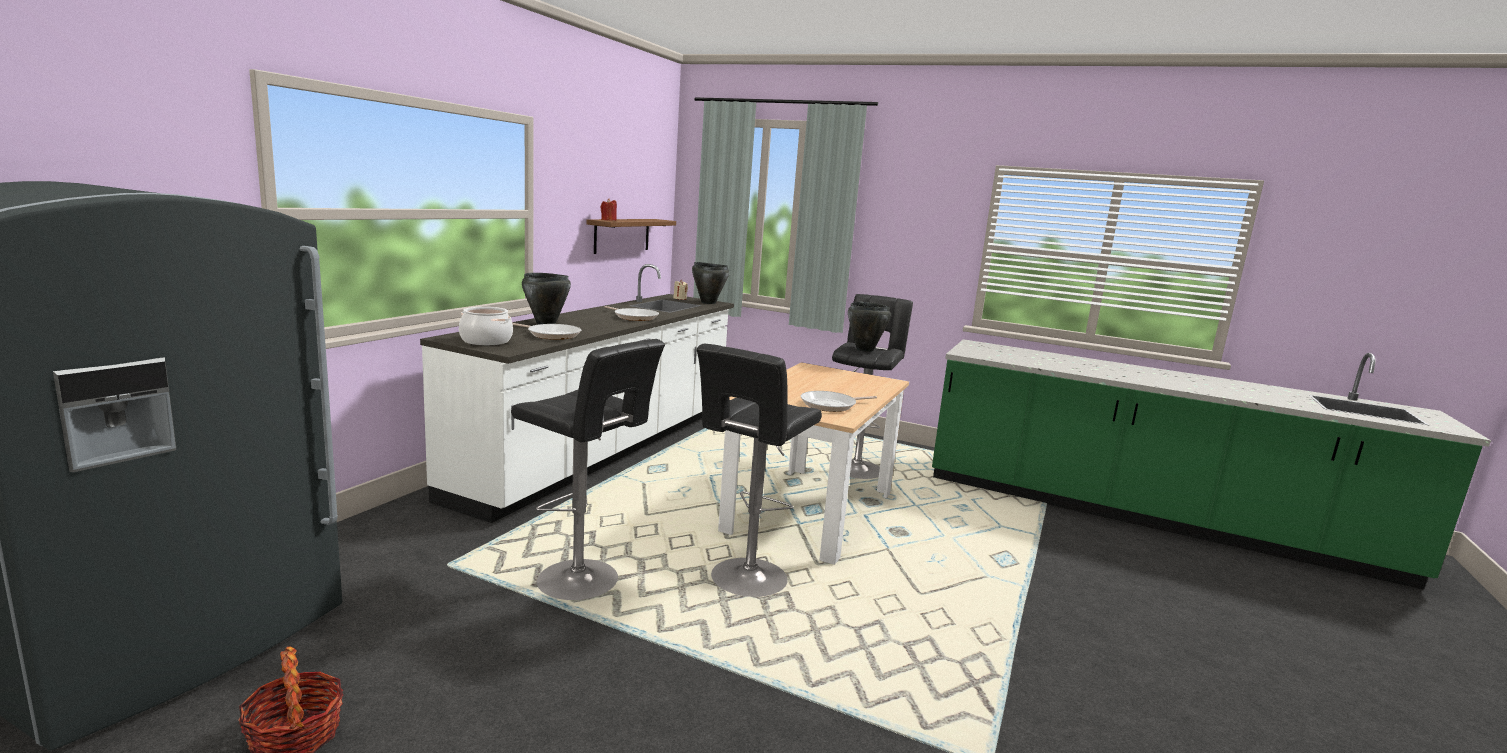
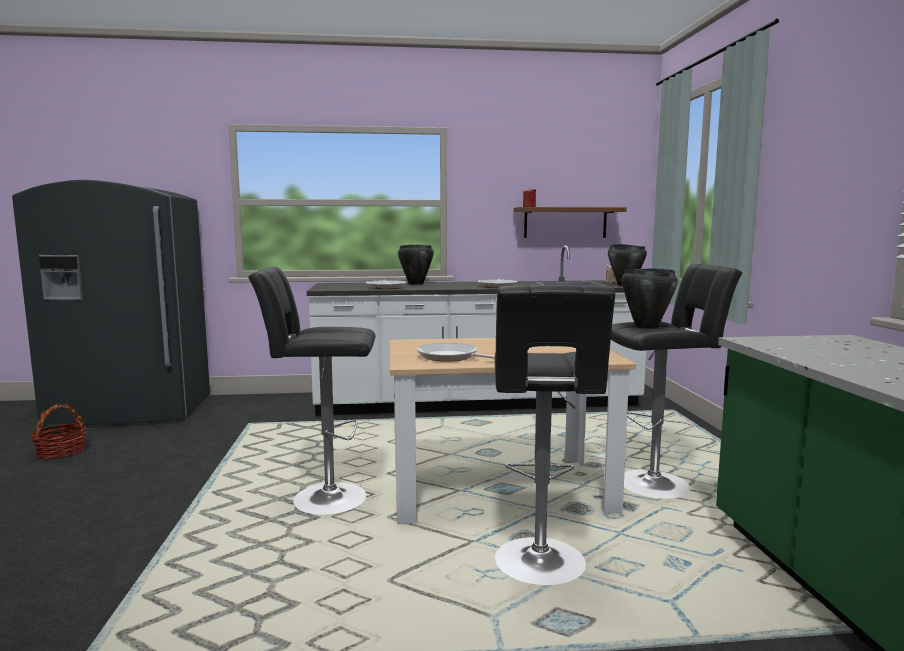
camera: 60 degrees right, 5 degrees down
cooking pot [459,307,513,345] -> none
black stool [511,339,665,600] -> black stool moved to [494,285,615,585]

